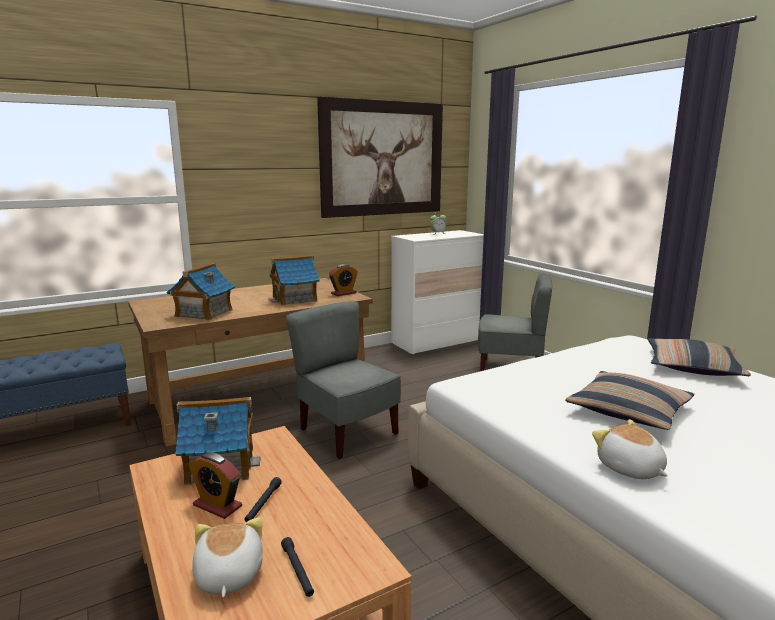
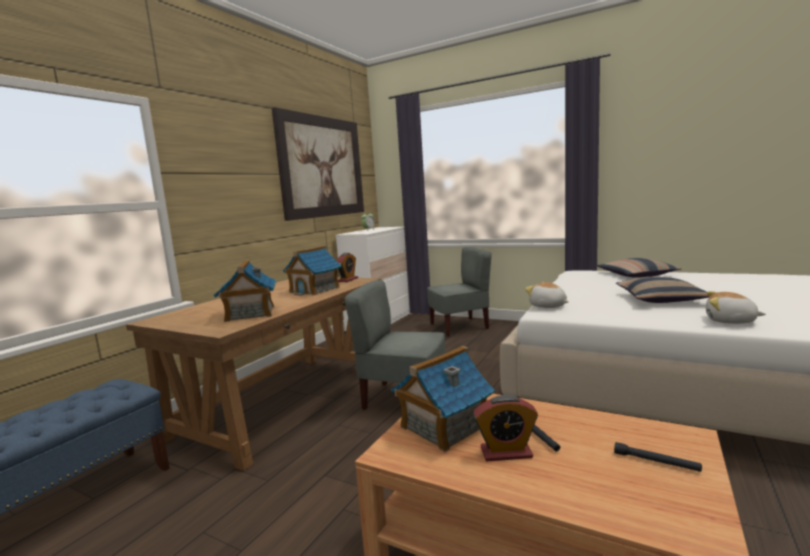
camera: 30 degrees left, 5 degrees down
plush toy [192,517,263,597] -> plush toy moved to [525,282,569,308]

